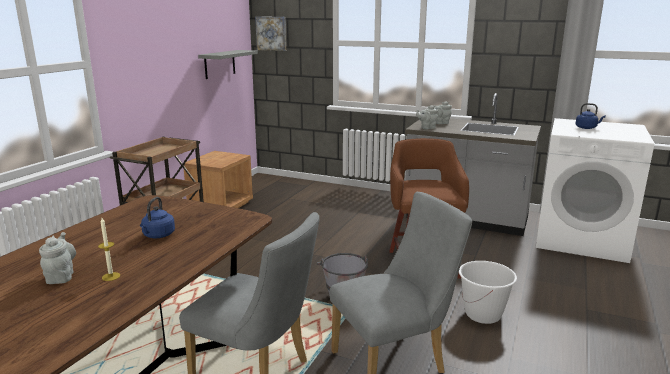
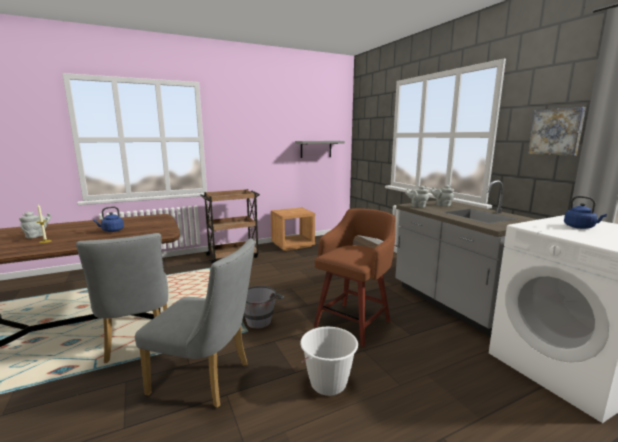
camera: 40 degrees right, 5 degrees down
picture [255,16,286,51] -> picture moved to [528,107,586,156]

